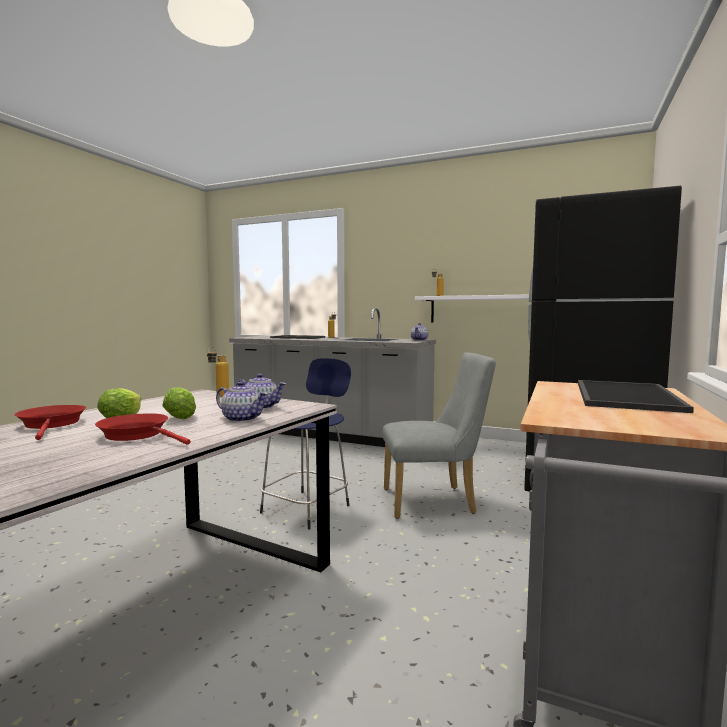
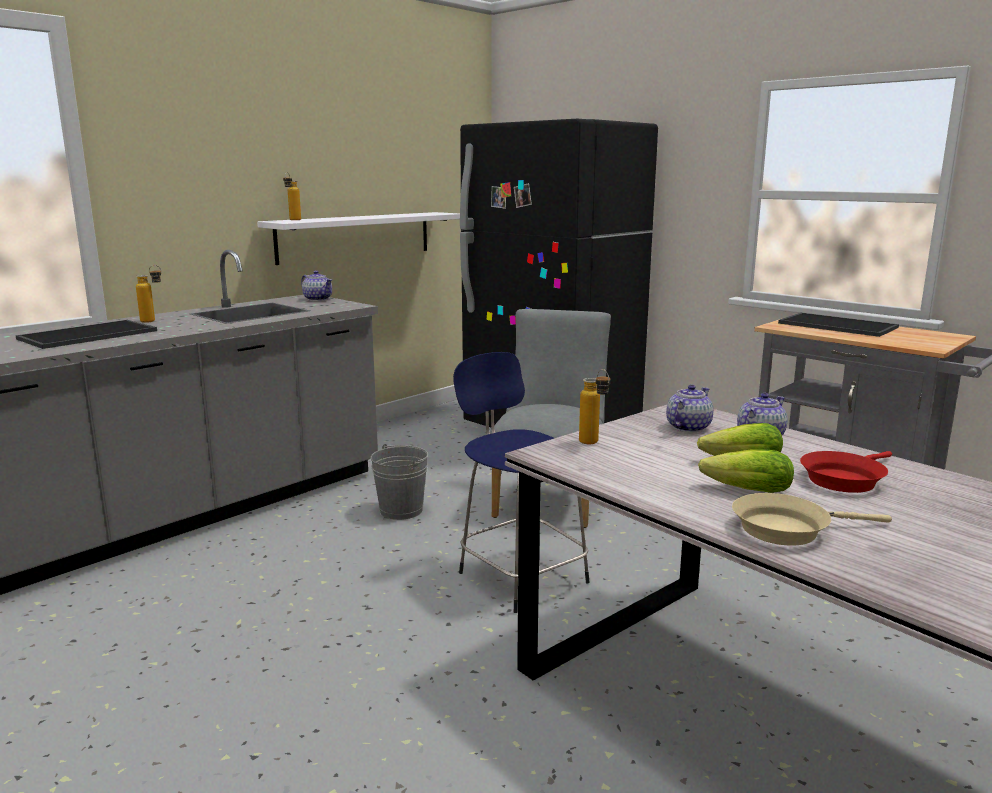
camera: 70 degrees left, 10 degrees up
red frying pan [15,405,86,440] -> beige frying pan [732,493,892,546]
none -> grey bucket [371,444,428,520]

